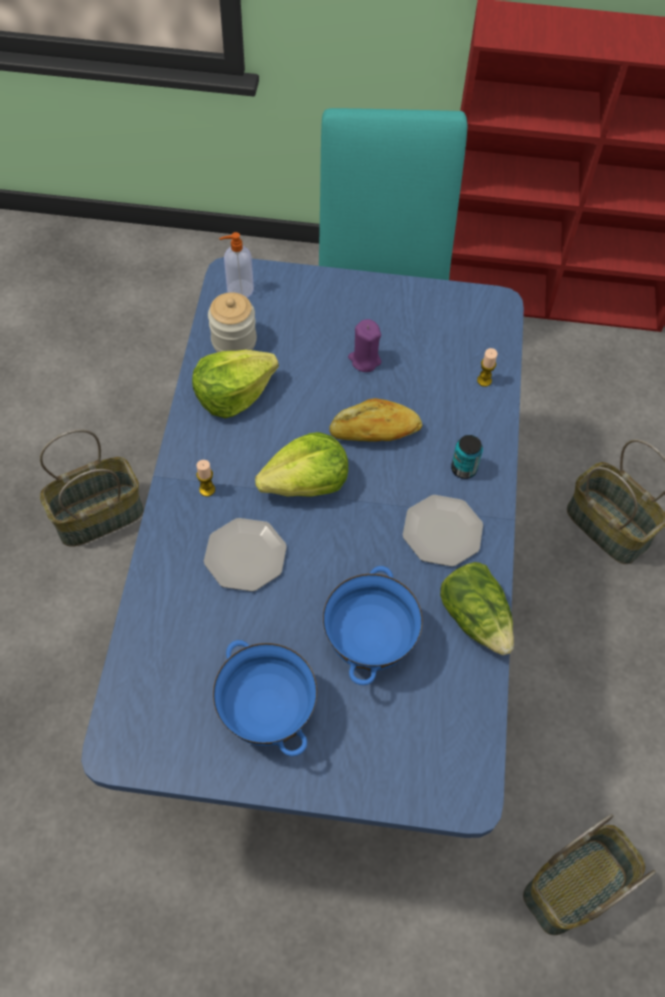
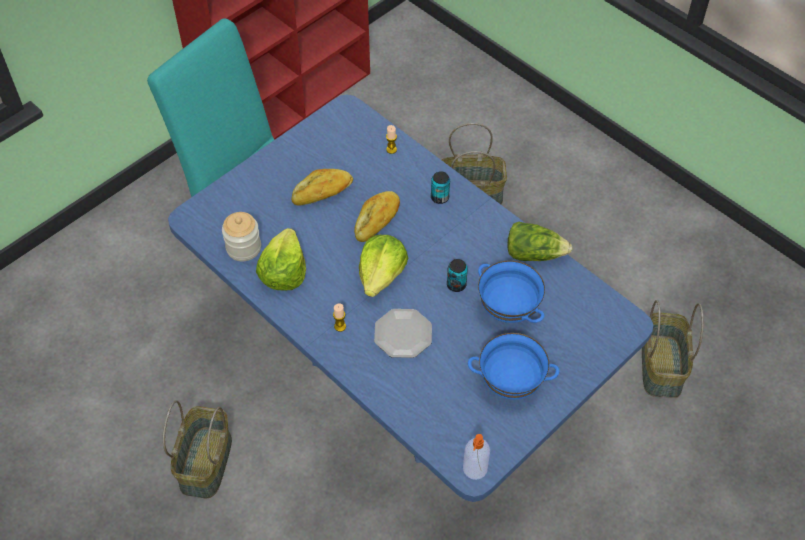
camera: 50 degrees left, 5 degrees down
soap dispenser [219,232,254,298] -> soap dispenser moved to [463,434,490,480]
purple candle [348,319,381,372] -> bread [291,169,353,206]
plate [403,495,483,567] -> none
none -> can [447,259,468,292]

